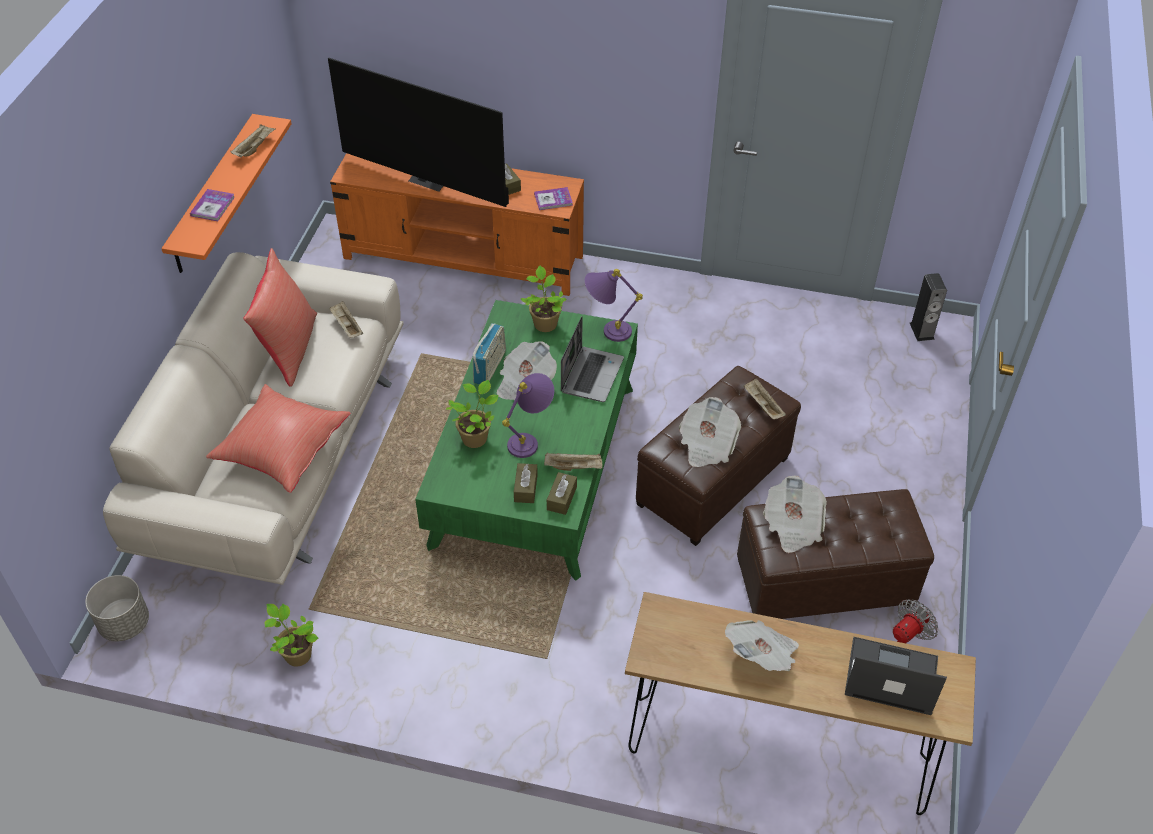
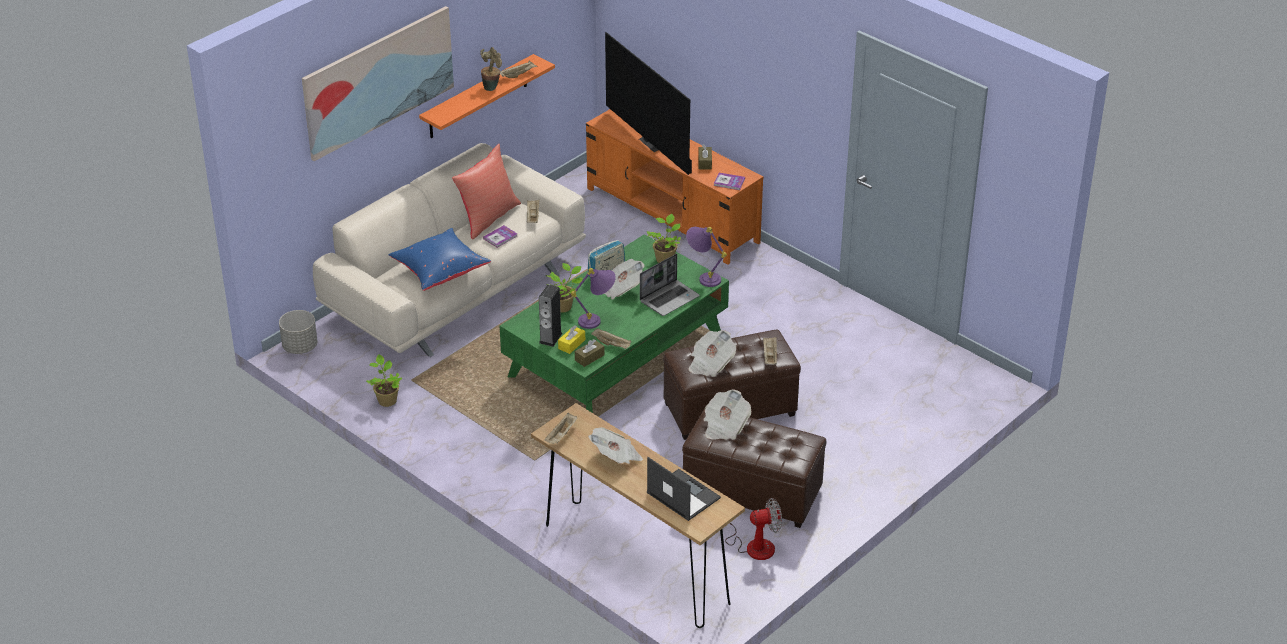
camera: 30 degrees right, 10 degrees down
book [190,189,235,221] -> book moved to [483,225,517,248]
red pillow [206,384,350,493] -> blue pillow [389,228,491,291]
brown tissue box [514,463,538,503] -> yellow tissue box [558,325,585,354]
speaker [910,273,947,341] -> speaker moved to [539,284,563,347]
none -> picture [302,6,454,161]
none -> potted plant [480,47,502,91]
none -> beige tray [544,413,578,444]

